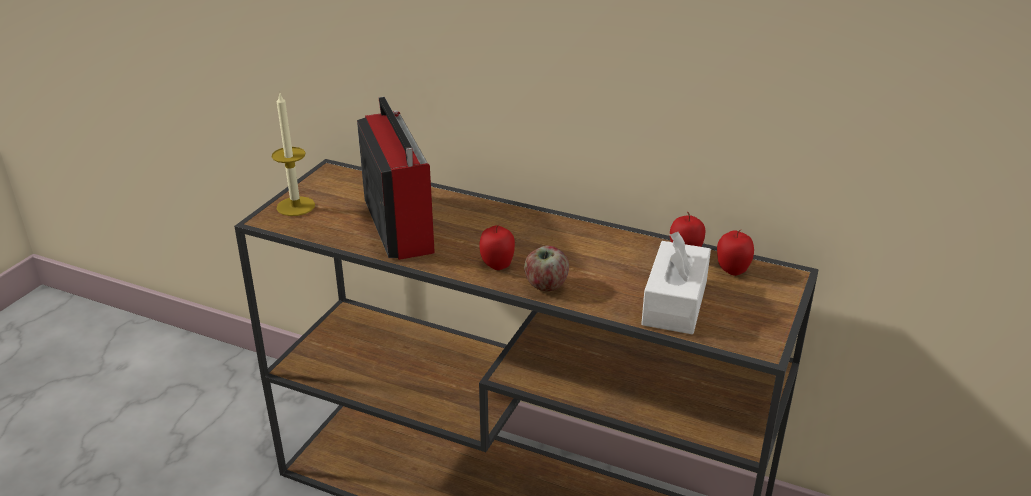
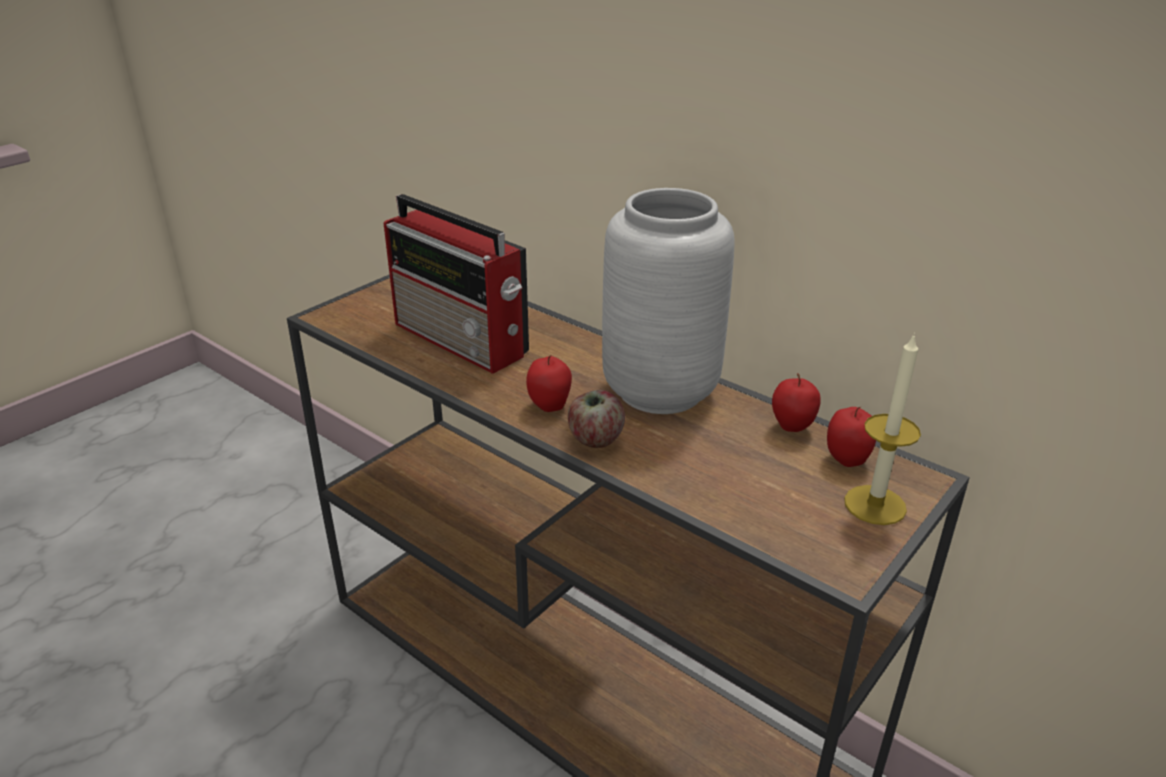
camera: 15 degrees right, 0 degrees up
candle [272,92,315,216] -> candle moved to [844,333,921,525]
radio [357,97,435,260] -> radio turned 135 degrees clockwise [384,194,529,374]
white tissue box [641,232,711,334] -> none
none -> grey vase [602,188,735,414]

